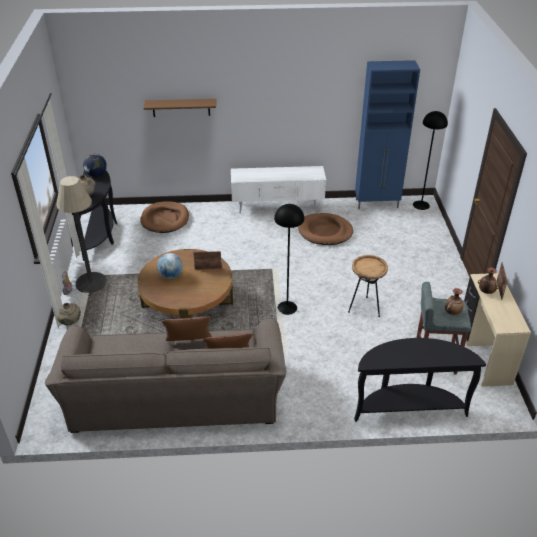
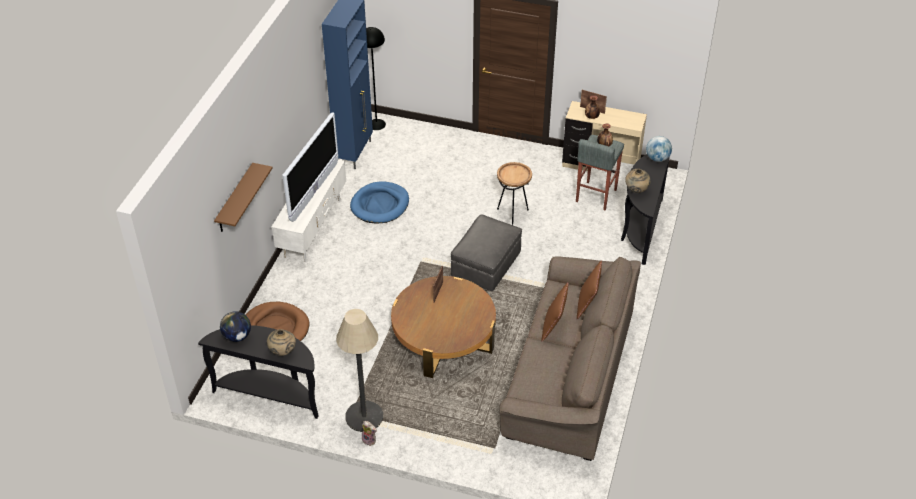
camera: 70 degrees left, 5 degrees up
beige vase [57,303,81,326] -> beige vase moved to [625,169,651,193]
globe [157,253,183,279] -> globe moved to [646,136,672,162]
black floor lamp [274,204,304,315] -> grey ottoman [451,214,522,291]
brown dog bed [298,213,353,245] -> blue dog bed [350,181,409,224]
none -> television [282,113,338,222]

